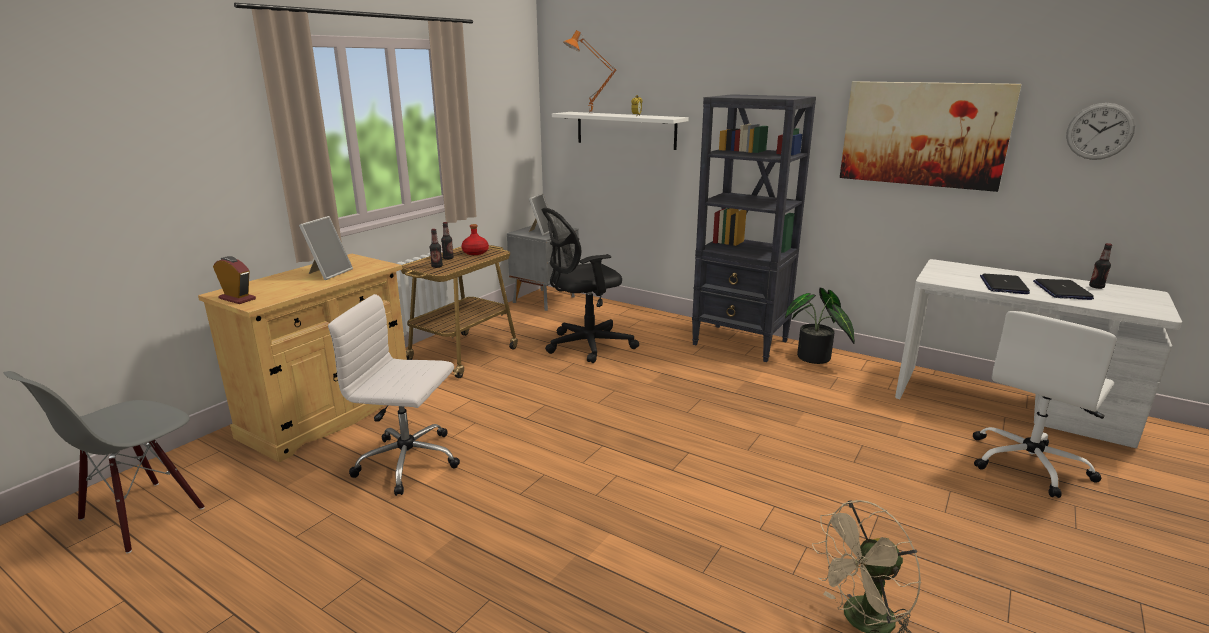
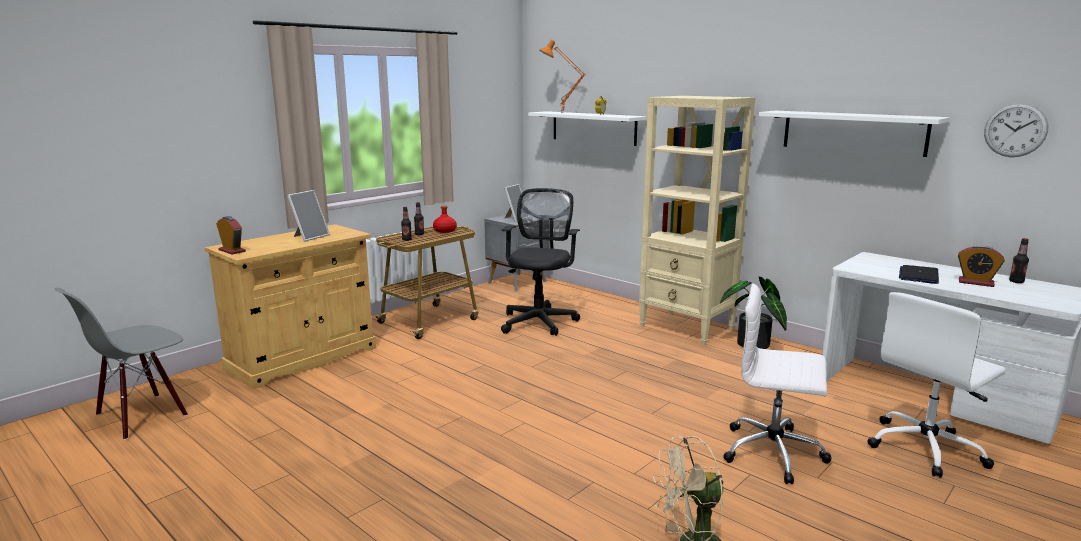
camera: 10 degrees right, 5 degrees down
white office chair [328,294,460,496] -> white office chair moved to [723,283,831,484]
black office chair [541,208,639,363] -> black office chair turned 120 degrees clockwise [501,188,580,336]
black bookcase [692,94,816,362] -> beige bookcase [639,96,755,346]
picture [840,81,1022,192] -> white shelf [759,111,950,157]
laptop [1033,279,1094,300] -> alarm clock [958,245,1005,287]

